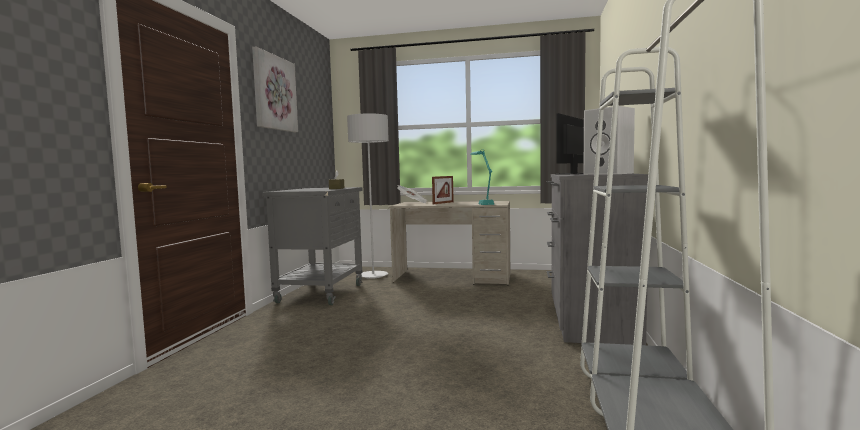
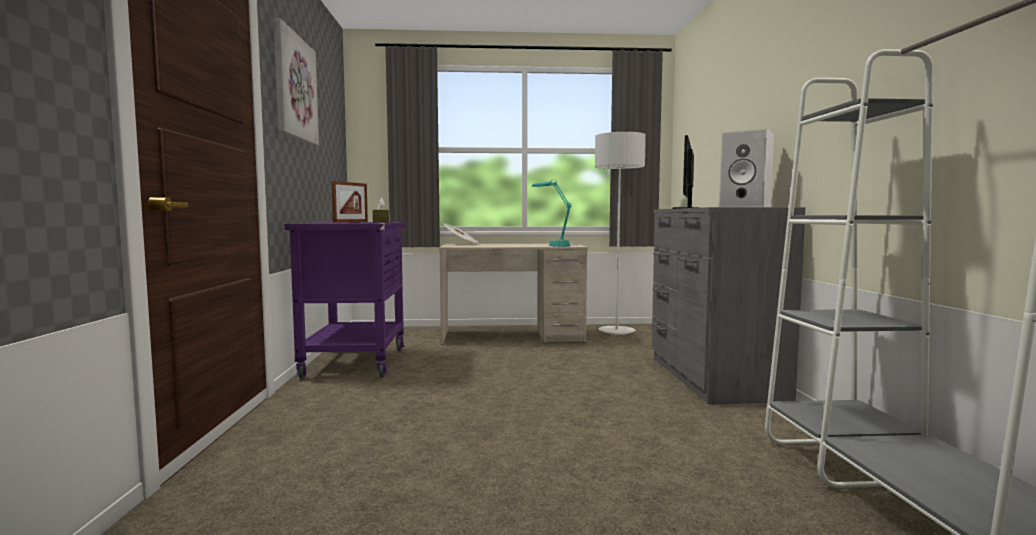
camera: 15 degrees left, 0 degrees up
grey cart [262,187,363,305] -> purple cart [284,222,405,379]
grey floor lamp [347,114,389,279] -> grey floor lamp moved to [595,132,646,335]
picture frame [432,176,454,204] -> picture frame moved to [332,181,368,222]

